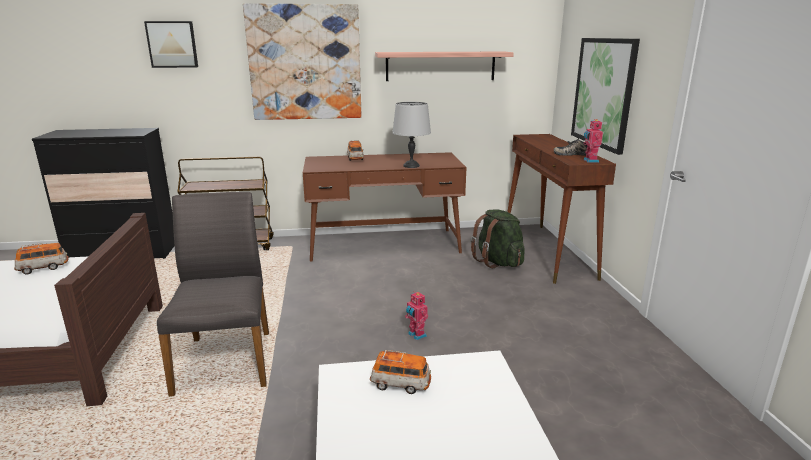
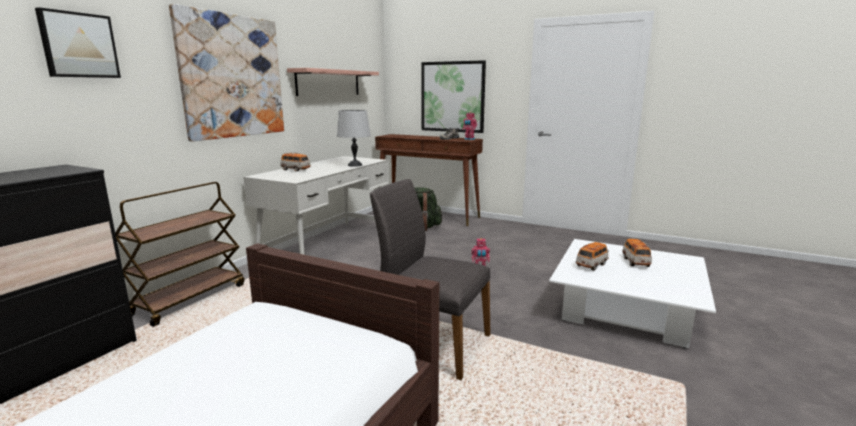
camera: 55 degrees left, 5 degrees down
toy car [14,243,69,275] -> toy car moved to [622,239,652,267]
brown desk [303,152,467,261] -> white desk [244,156,389,255]

